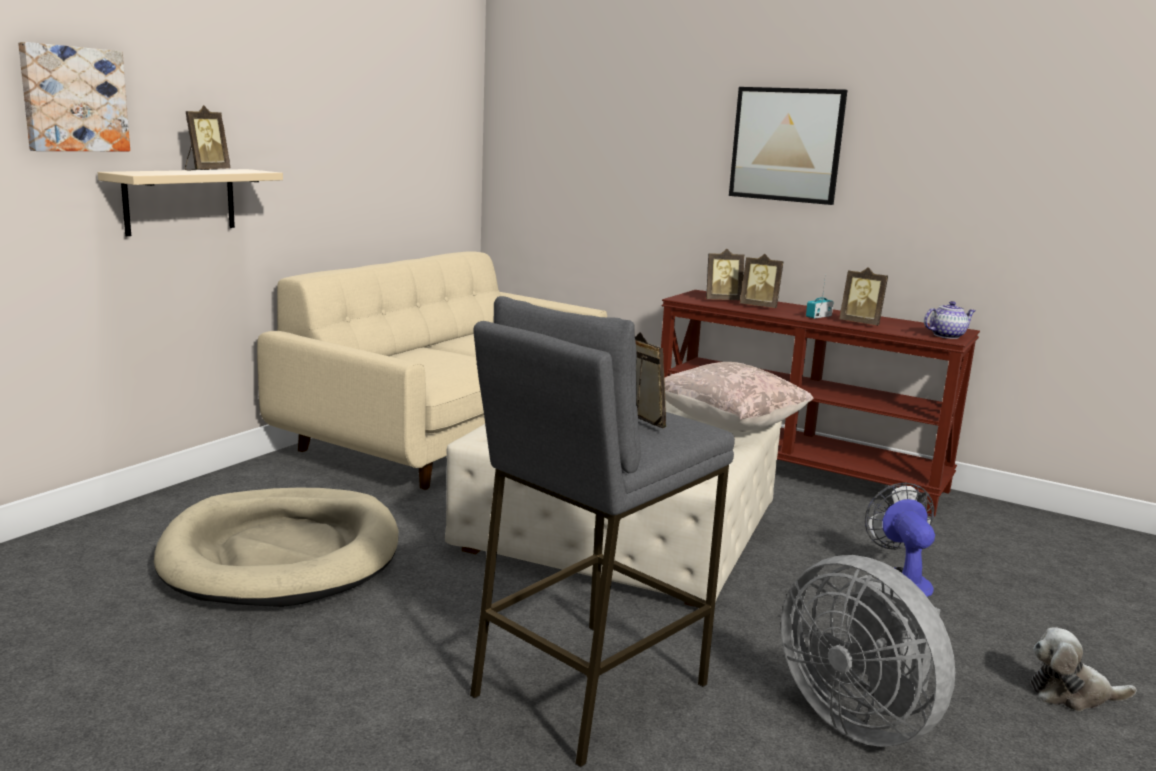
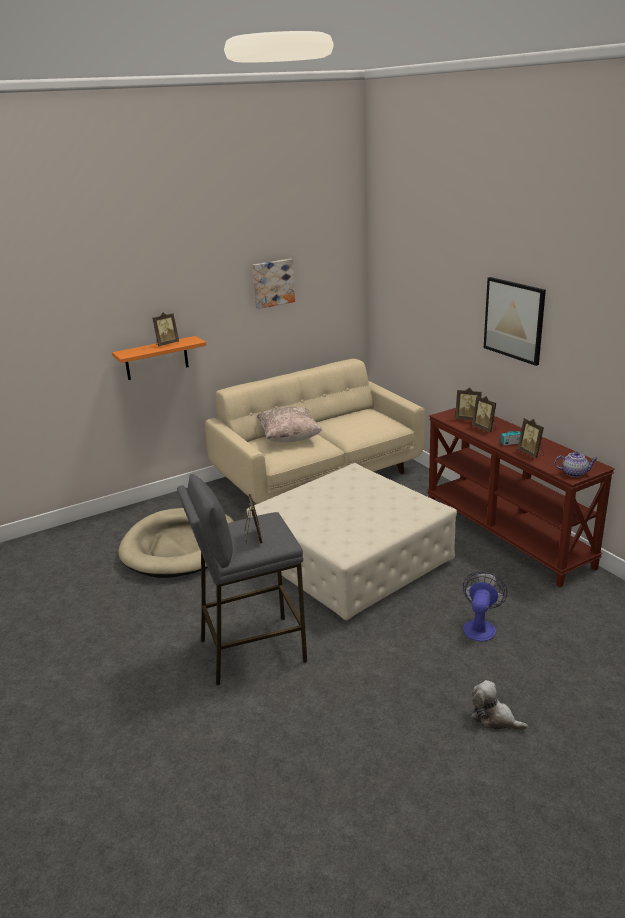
camera: 30 degrees right, 10 degrees up
picture [18,42,130,151] -> picture moved to [252,259,295,309]
beige shelf [98,169,283,236] -> orange shelf [112,336,206,380]
beige pillow [664,362,814,430] -> beige pillow moved to [257,407,322,442]
grey fan [781,555,955,747] -> none

